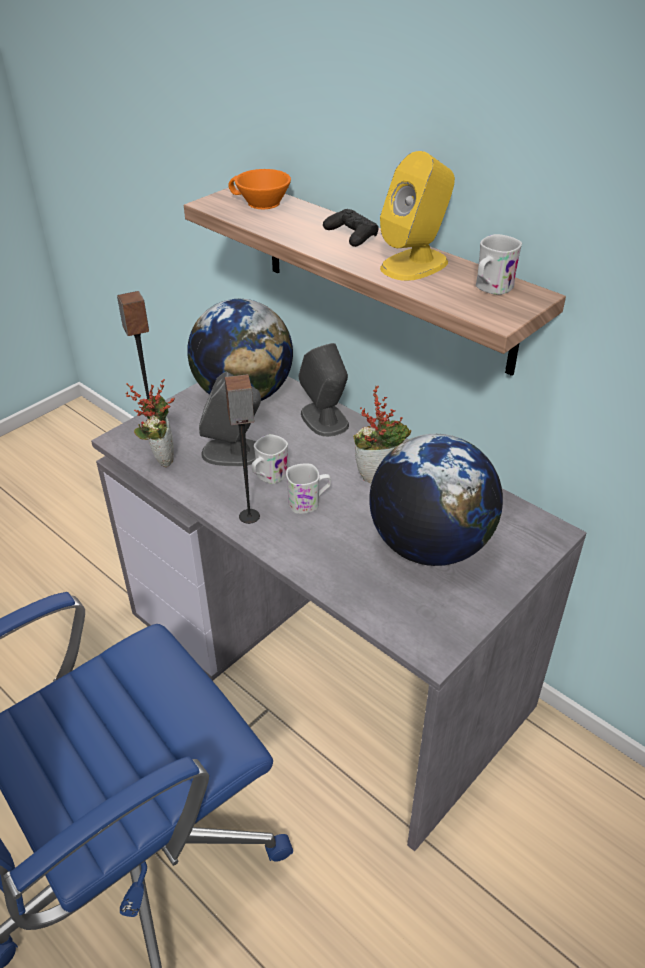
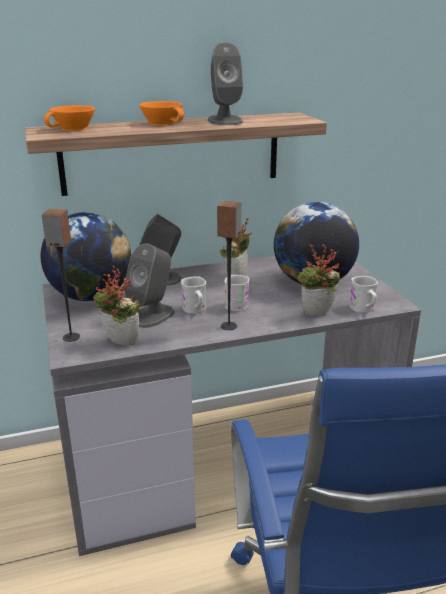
camera: 60 degrees left, 15 degrees down
black game controller [323,209,379,247] -> orange cup [139,101,184,125]
yellow speaker [380,151,455,281] -> grey speaker [208,42,243,125]
white mug [476,234,522,295] -> white mug moved to [349,276,378,313]
none -> potted plant [297,244,340,316]

